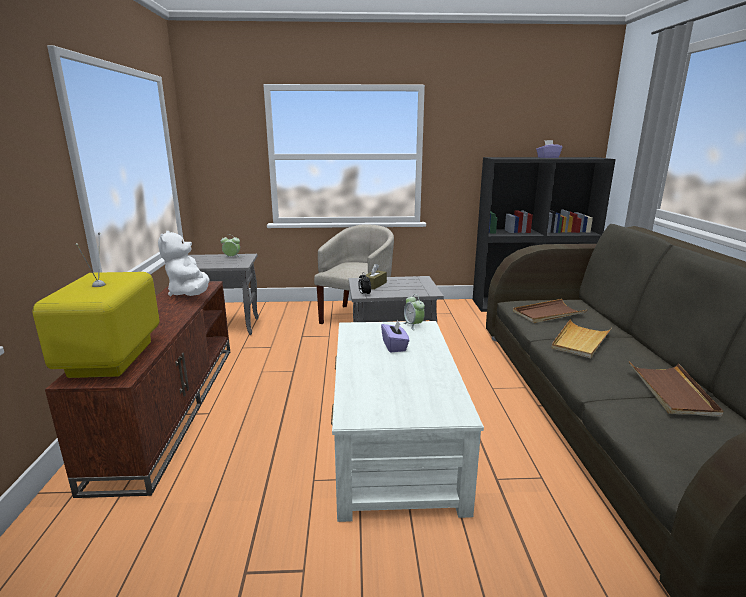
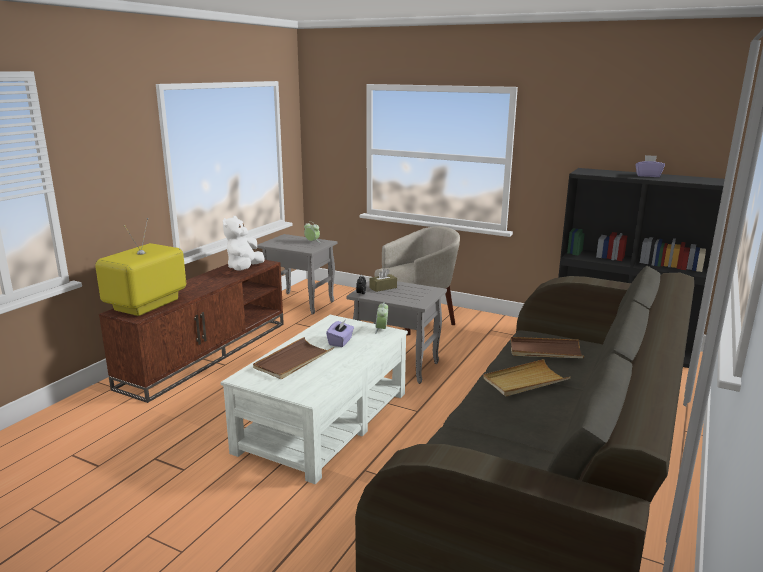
camera: 30 degrees right, 0 degrees up
brown tray [629,361,723,417] -> brown tray moved to [253,337,334,379]

